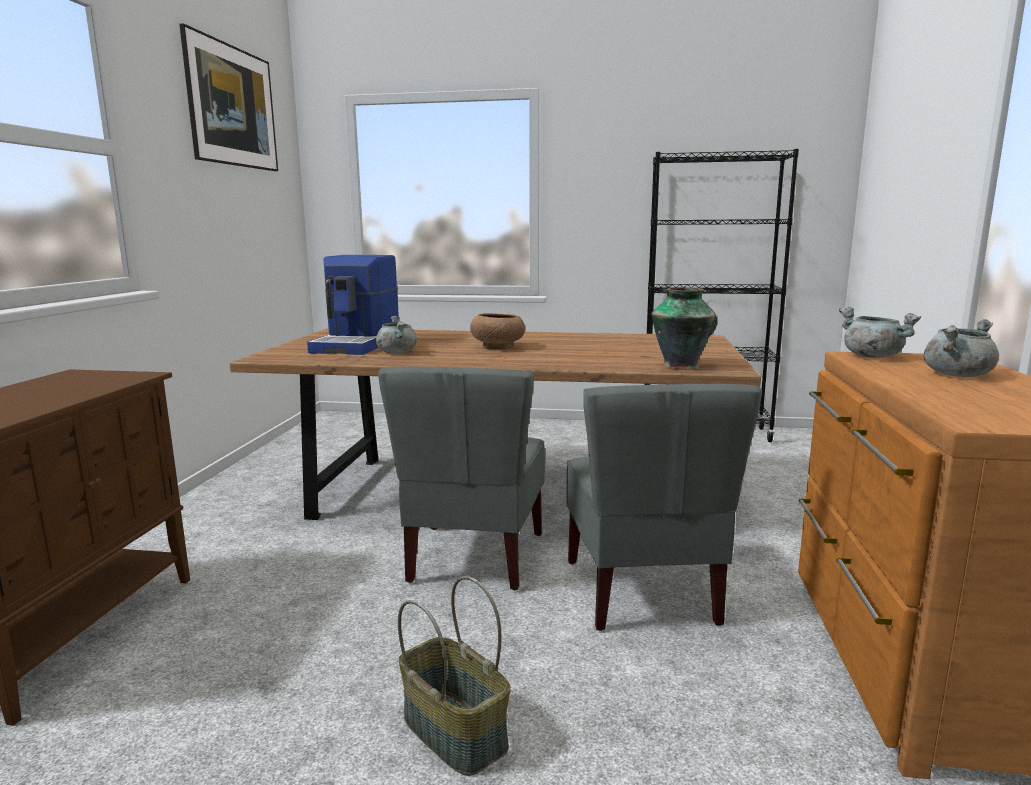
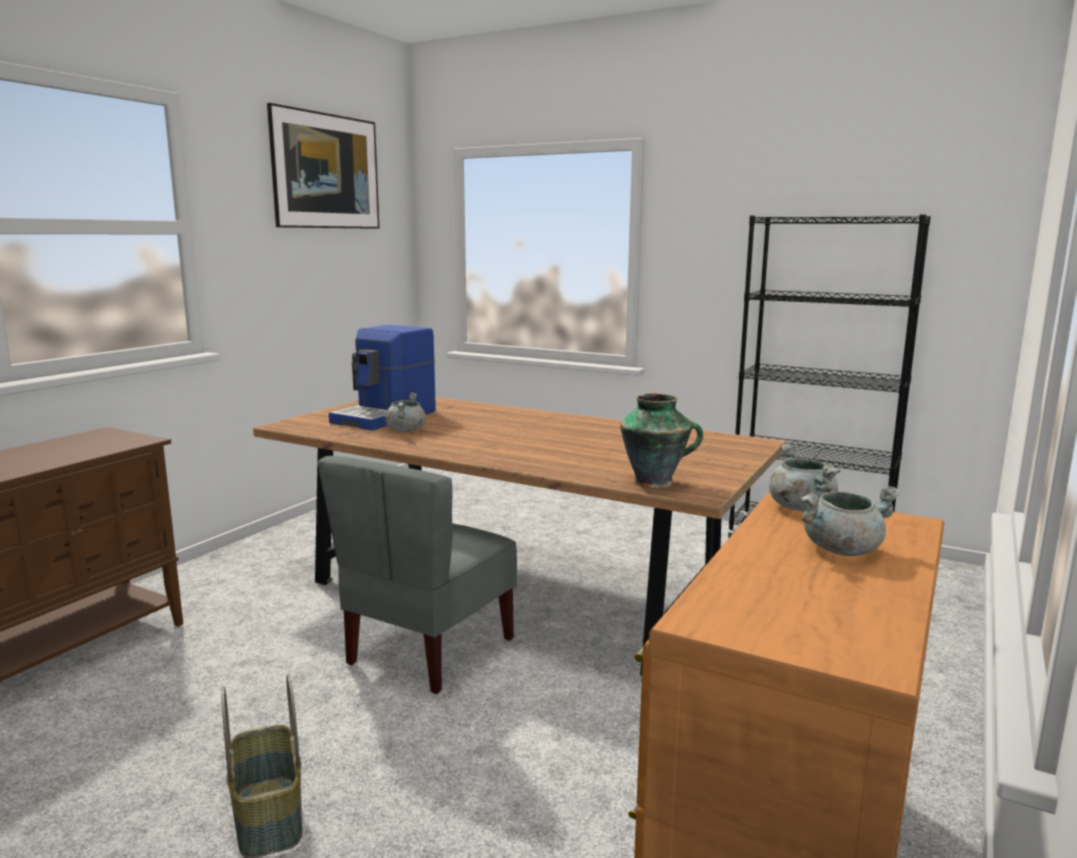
camera: 20 degrees right, 0 degrees up
brown bowl [470,313,525,350] -> none
grey chair [566,384,762,631] -> none

